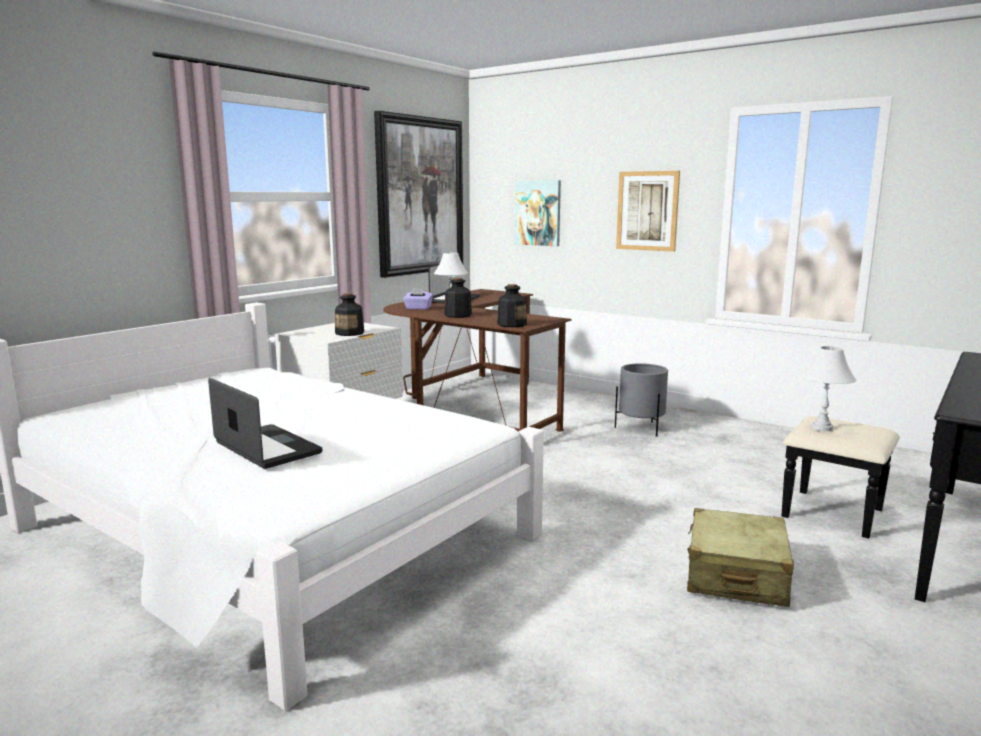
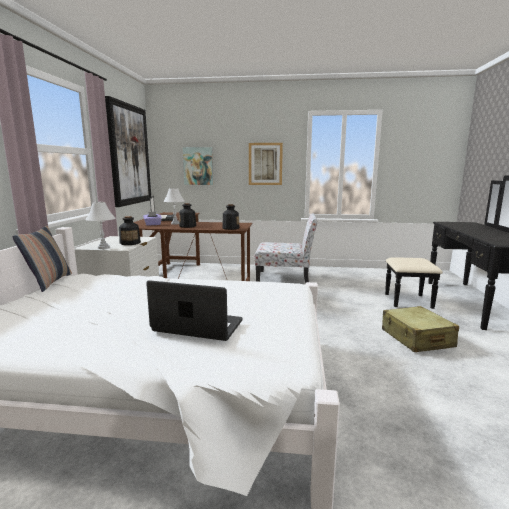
camera: 30 degrees left, 0 degrees up
grey planter [615,363,668,437] -> chair [255,213,318,283]
white table lamp [801,346,856,431] -> white table lamp moved to [85,202,116,249]
none -> pillow [12,226,72,292]

